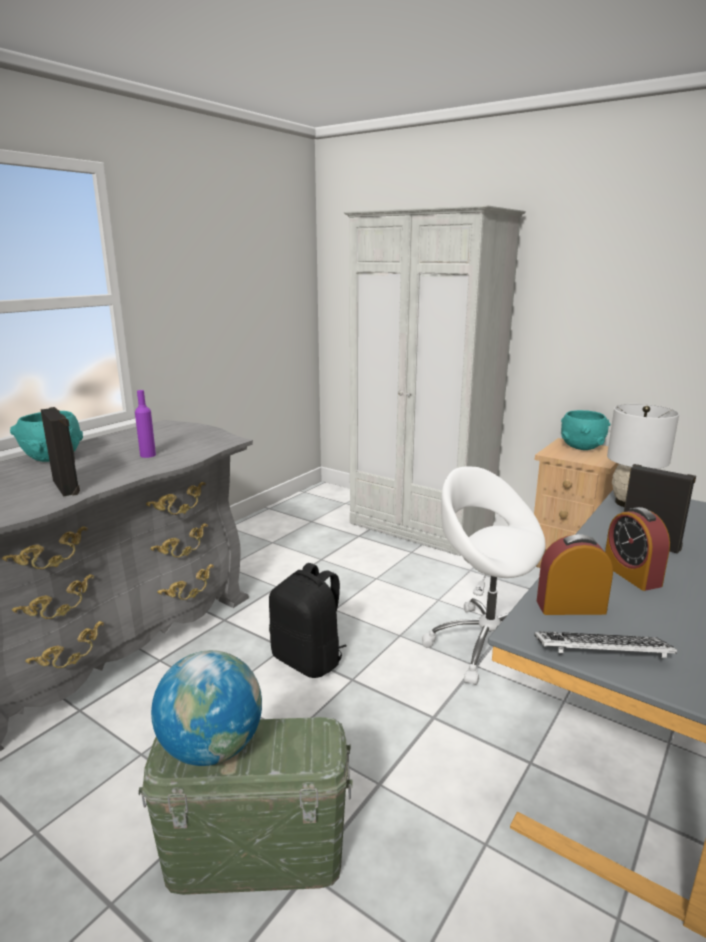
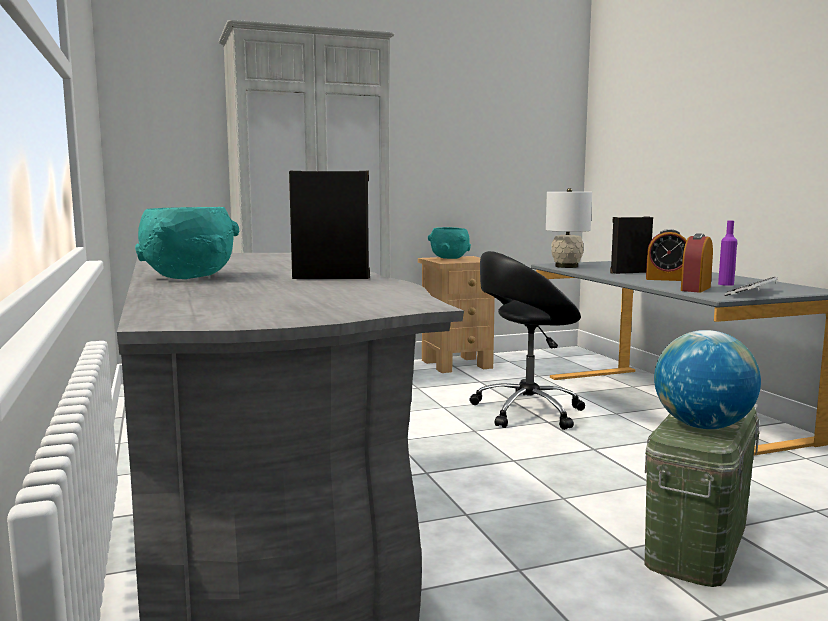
camera: 55 degrees left, 10 degrees down
purple bottle [135,390,156,458] -> purple bottle moved to [718,221,737,286]
black backpack [269,563,347,678] -> none
white office chair [422,466,546,685] -> black office chair [469,251,585,430]

